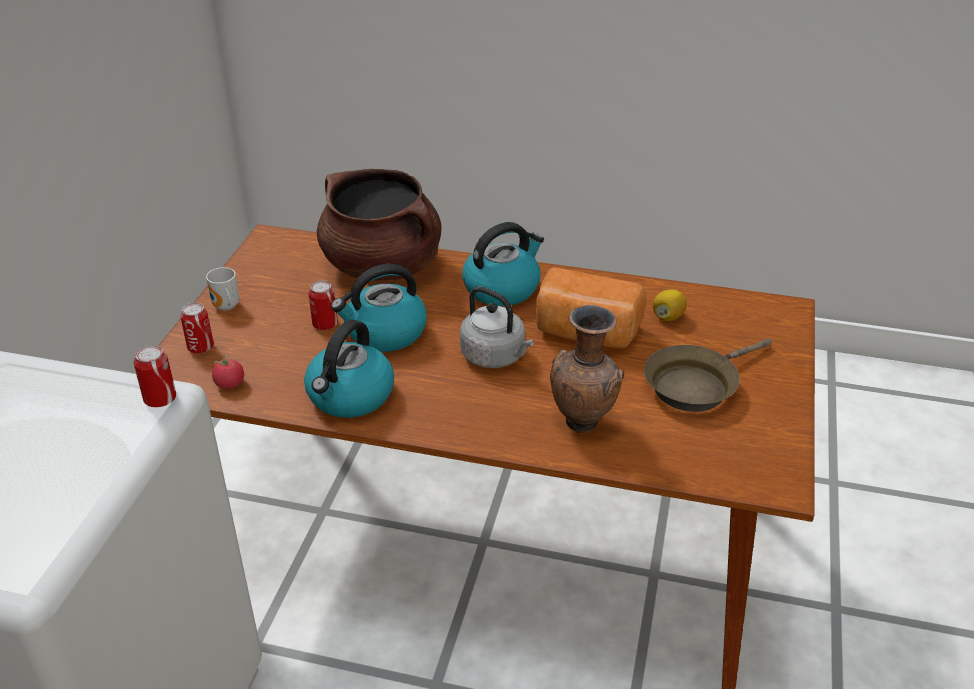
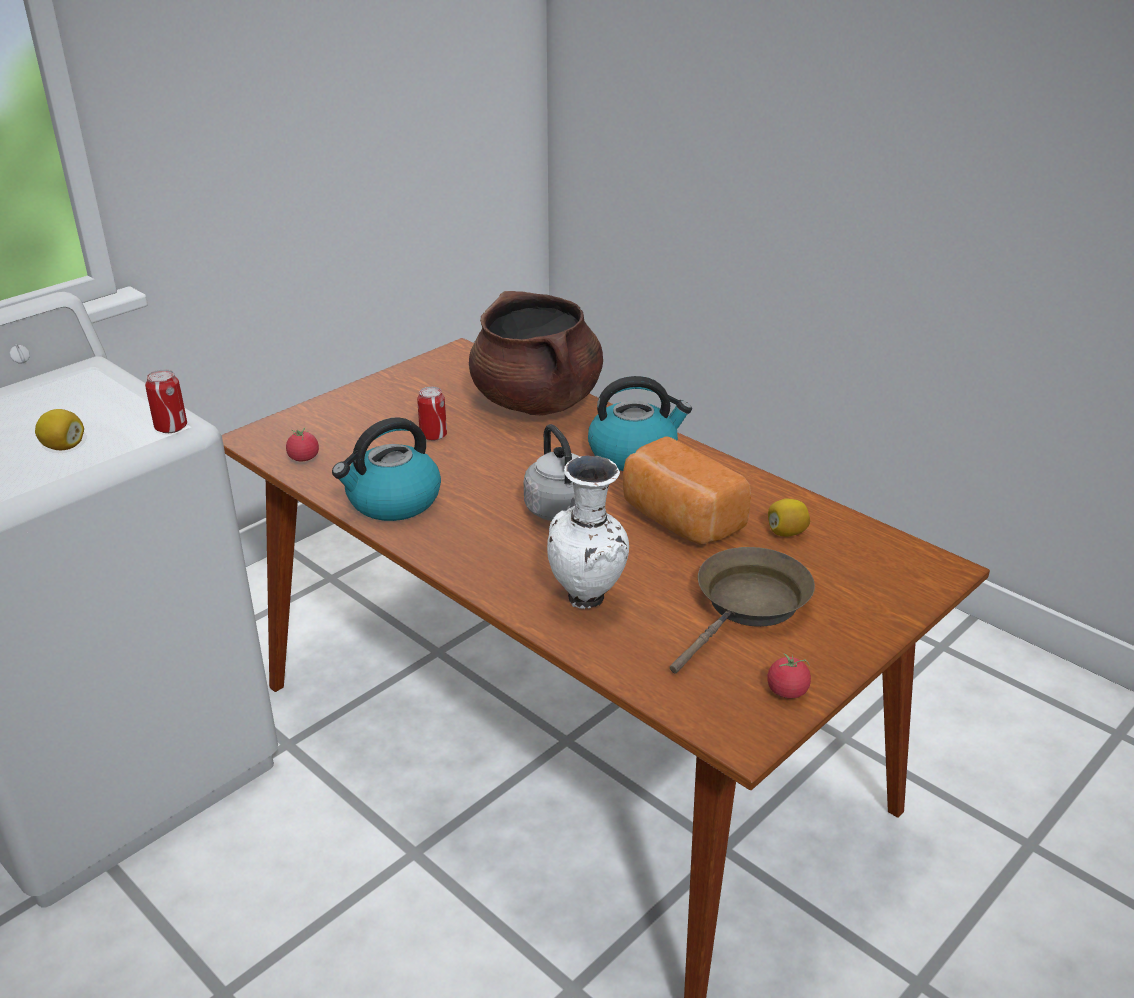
camera: 30 degrees right, 5 degrees down
can [180,303,214,353] -> none
mug [206,267,239,311] -> none
kettle [331,264,427,352] -> none
brown vase [550,305,624,433] -> white vase [547,455,629,609]
brown frying pan [644,338,772,412] -> brown frying pan turned 135 degrees clockwise [670,547,815,673]
none -> lemon [35,409,84,450]
none -> tomato [767,653,811,699]

